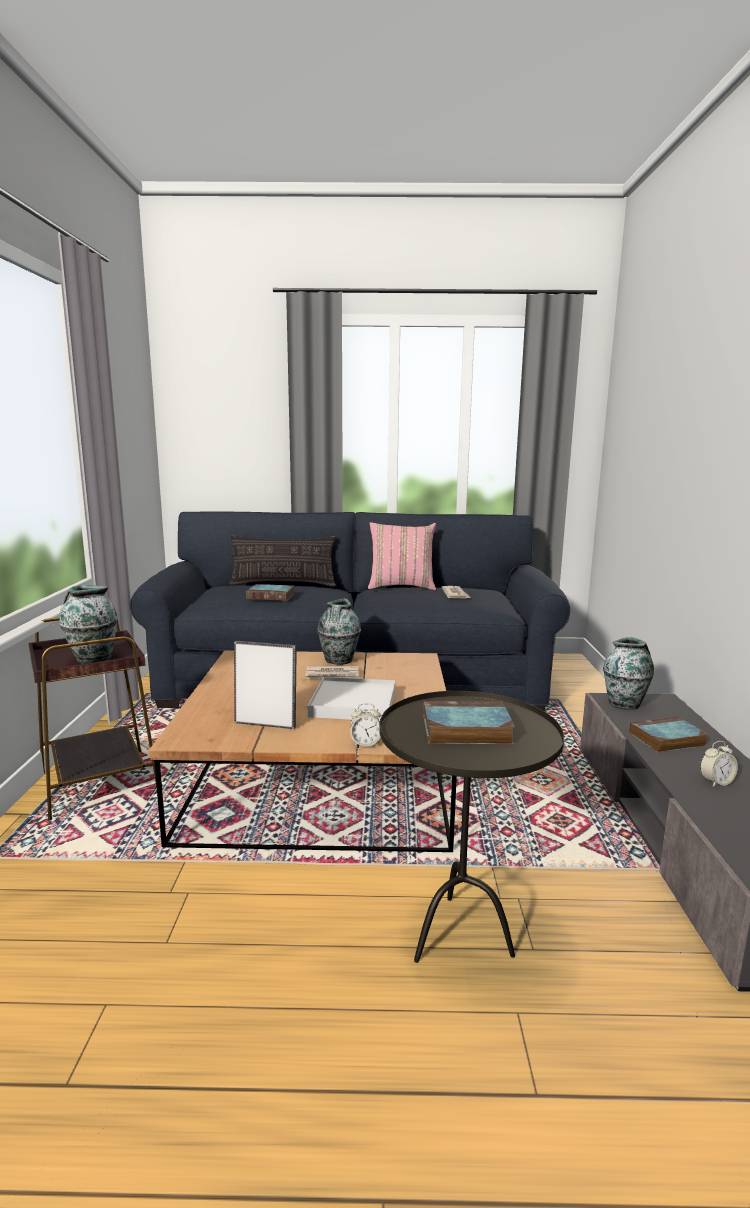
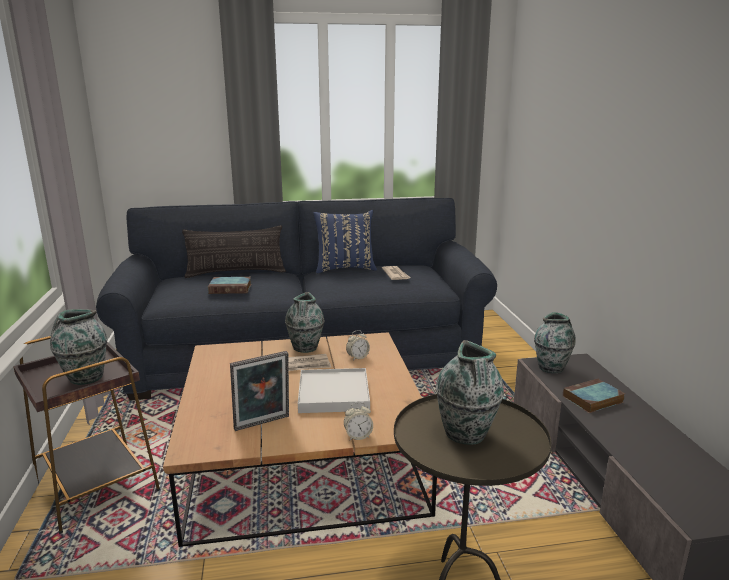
camera: 10 degrees left, 5 degrees up
picture frame [234,641,297,729] -> picture frame turned 150 degrees clockwise [230,351,289,431]
pink pillow [368,522,436,590] -> blue pillow [313,210,377,273]
book [423,701,515,744] -> vase [436,340,504,445]
alarm clock [700,741,738,787] -> alarm clock moved to [346,330,370,361]

